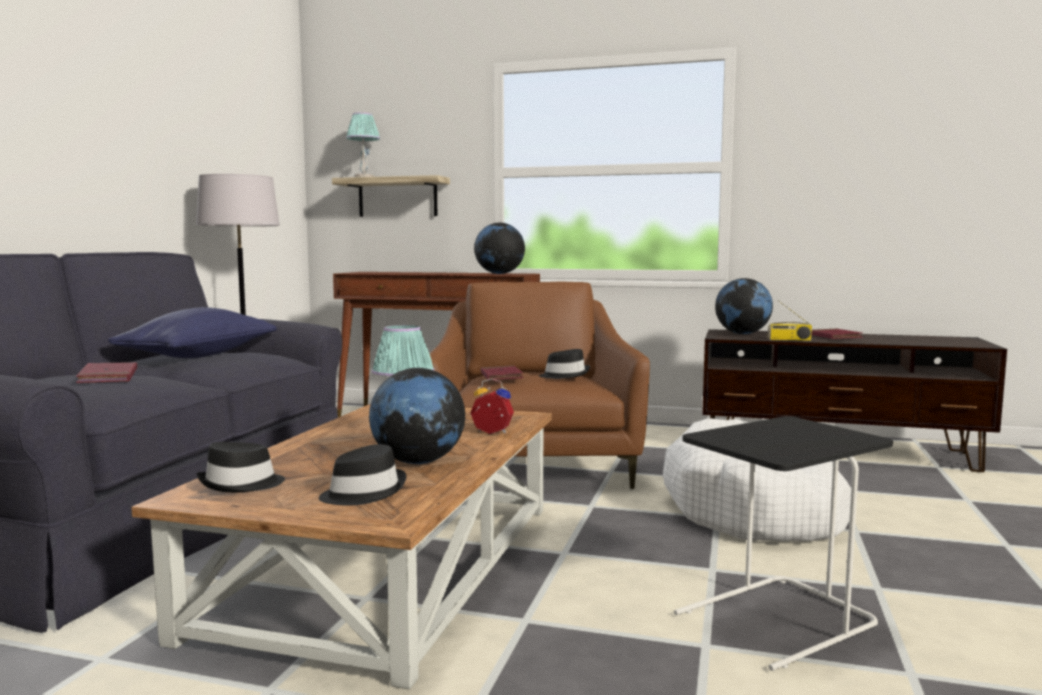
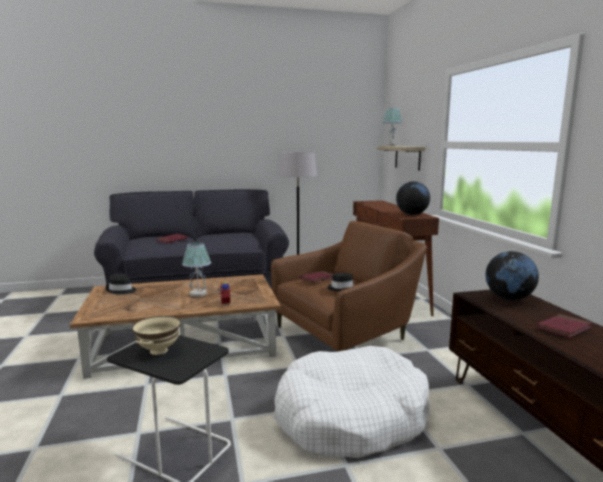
camera: 60 degrees right, 5 degrees up
blue pillow [108,307,277,358] -> none
black hat [319,444,406,506] -> none
globe [369,368,465,464] -> none
radio [768,300,812,341] -> none
none -> beige bowl [132,316,181,355]

